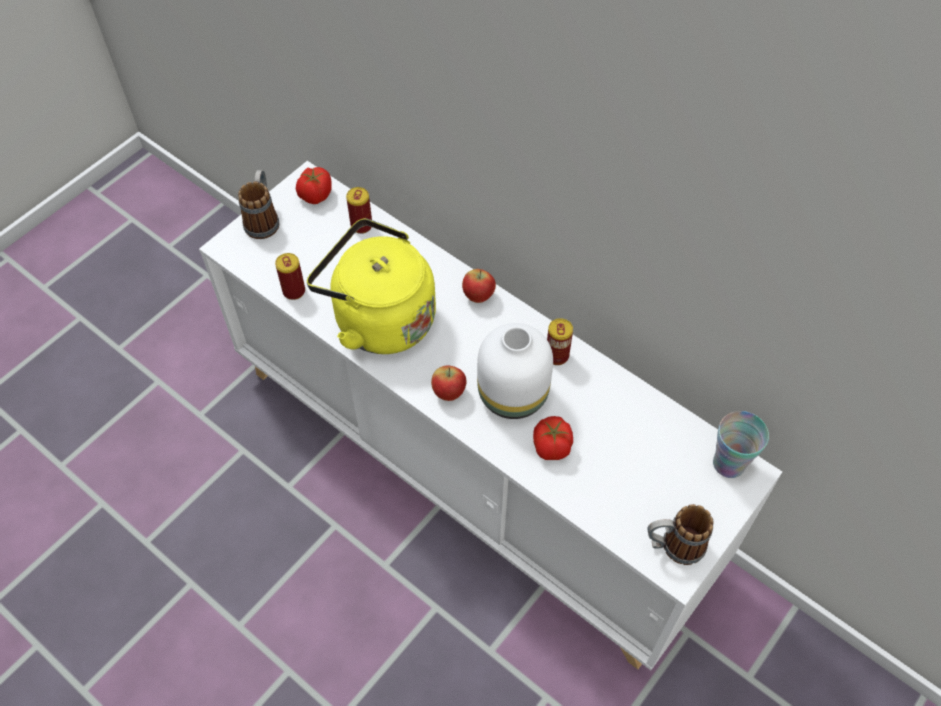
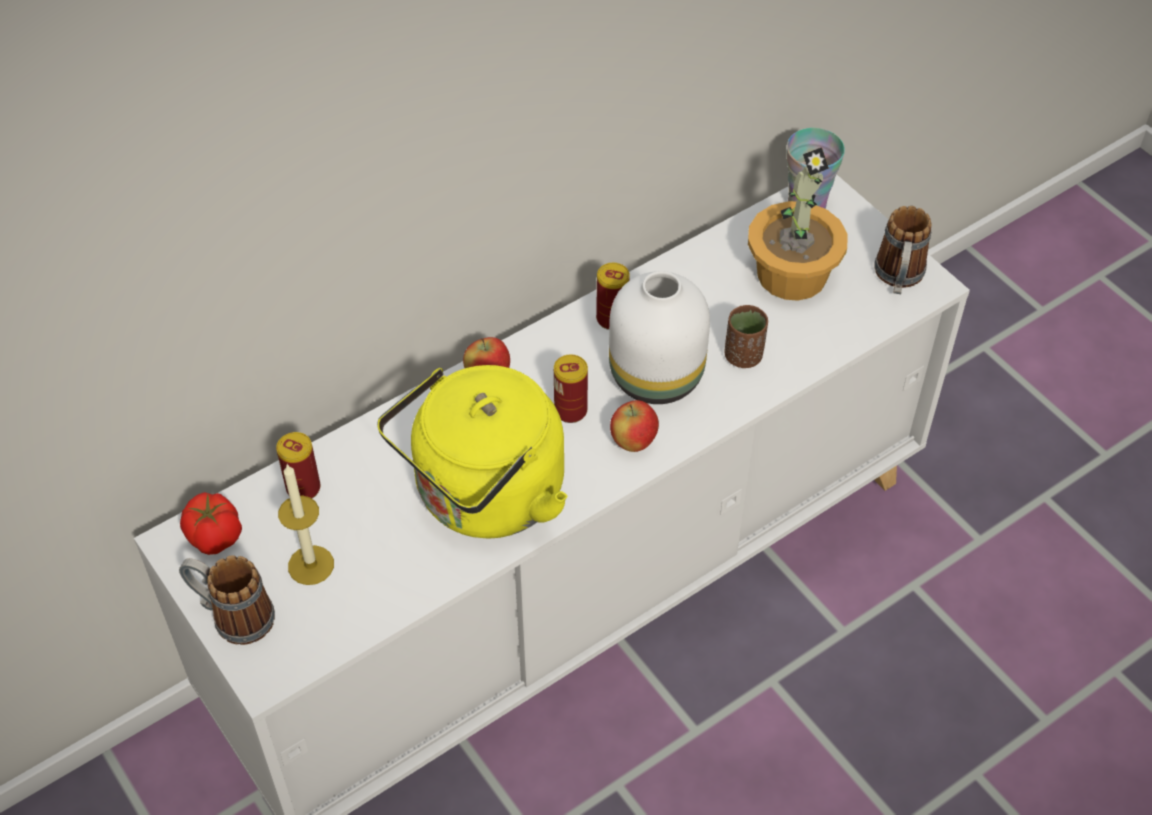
camera: 75 degrees left, 5 degrees down
can [275,253,305,300] -> can moved to [554,354,588,423]
tomato [533,416,573,460] -> brown cup [724,305,768,368]
none -> candle [278,464,334,585]
none -> potted plant [748,147,847,301]

